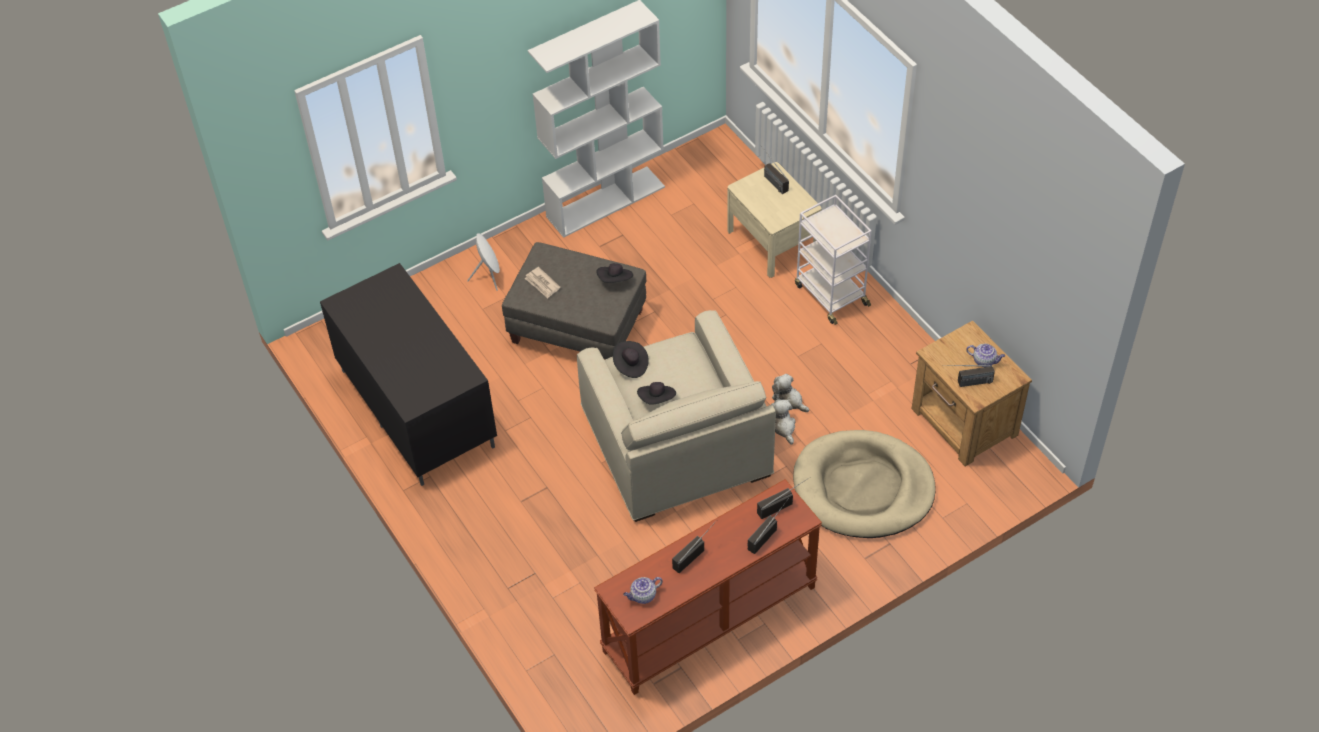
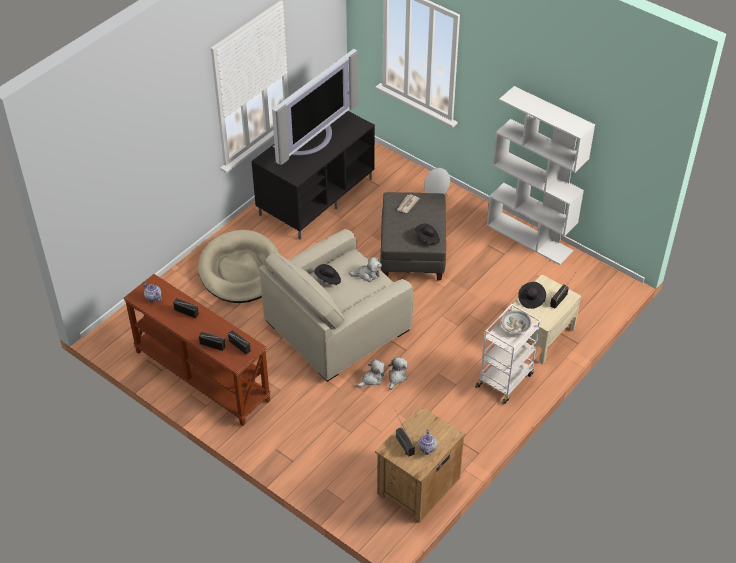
camera: 70 degrees right, 5 degrees down
black hat [613,341,649,378] -> black hat moved to [518,282,546,309]
beige dog bed [793,430,935,538] -> beige dog bed moved to [198,230,280,303]
none -> television [272,49,359,165]
none -> plush toy [349,257,382,282]
none -> bowl [501,310,532,334]

